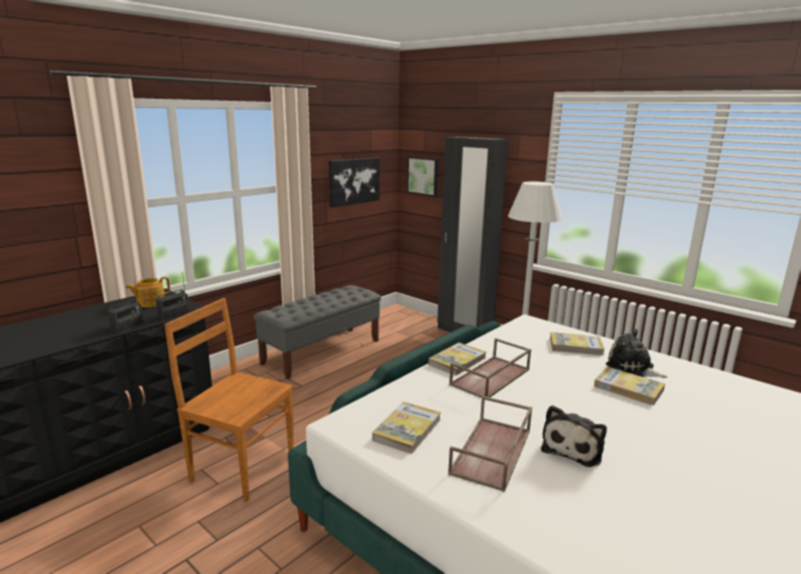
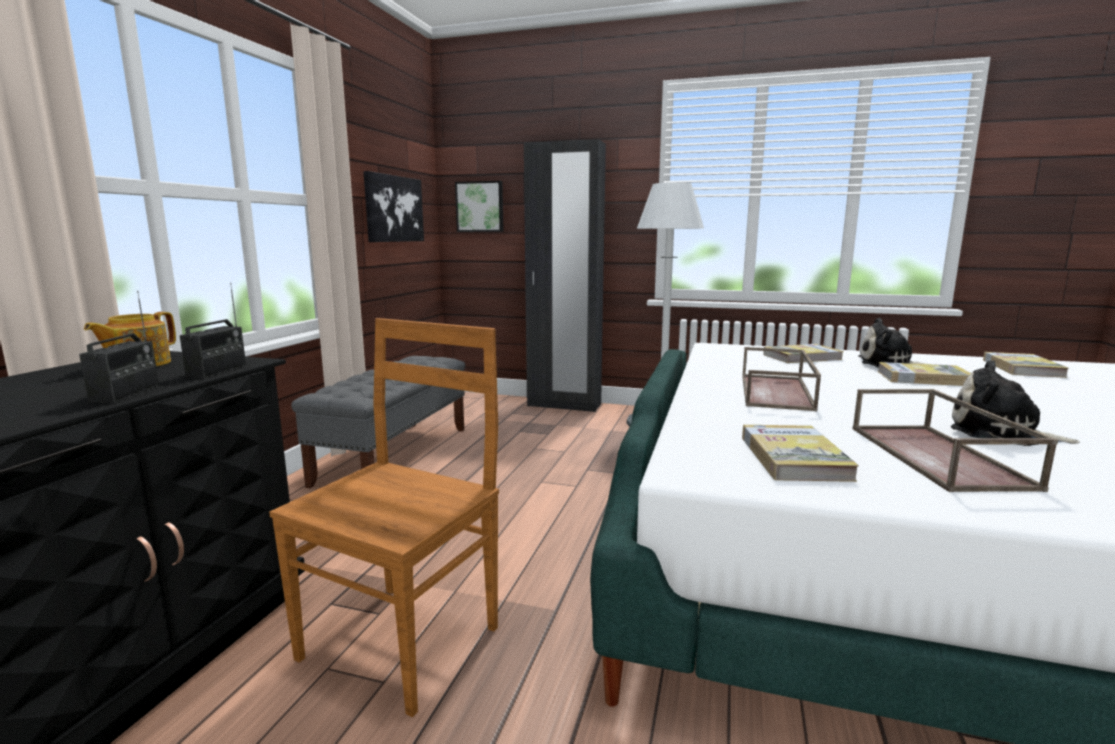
camera: 25 degrees left, 5 degrees down
brown chair [164,298,294,502] -> brown chair turned 120 degrees clockwise [269,318,499,717]
book [428,342,486,376] -> book moved to [983,352,1069,378]
plush toy [541,405,607,467] -> plush toy turned 120 degrees clockwise [951,360,1080,446]

